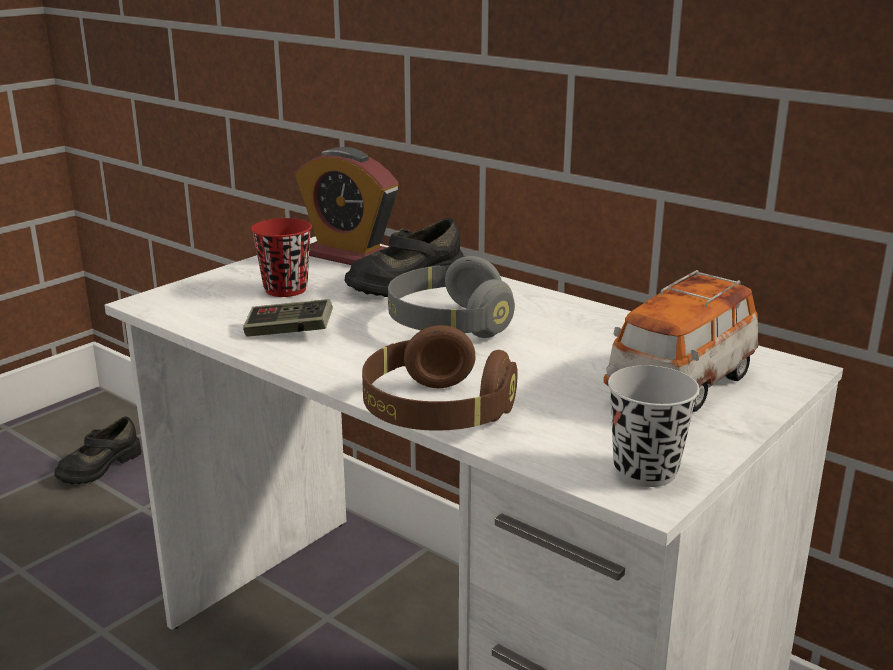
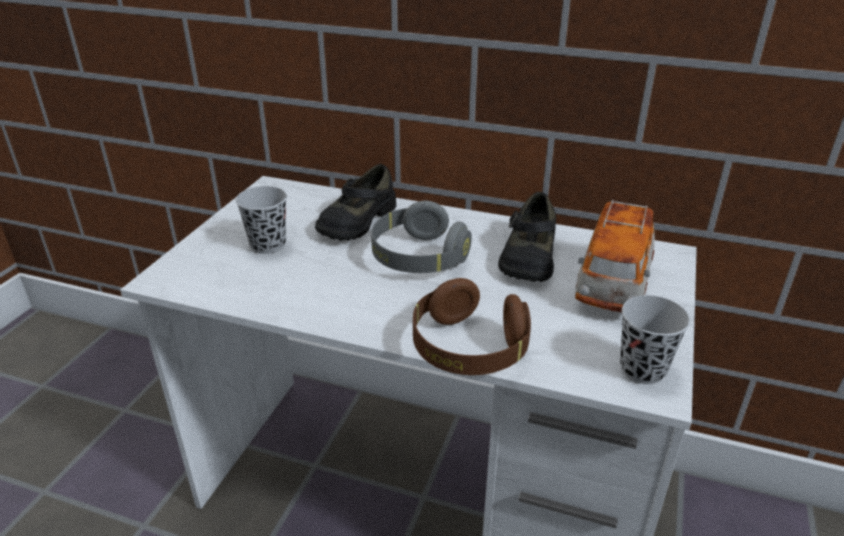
camera: 20 degrees left, 10 degrees up
black shoe [55,416,142,484] -> black shoe moved to [498,192,556,282]
game controller [243,299,333,337] -> none
red cup [251,218,312,297] -> black cup [236,186,287,254]
alarm clock [295,147,399,265] -> none

